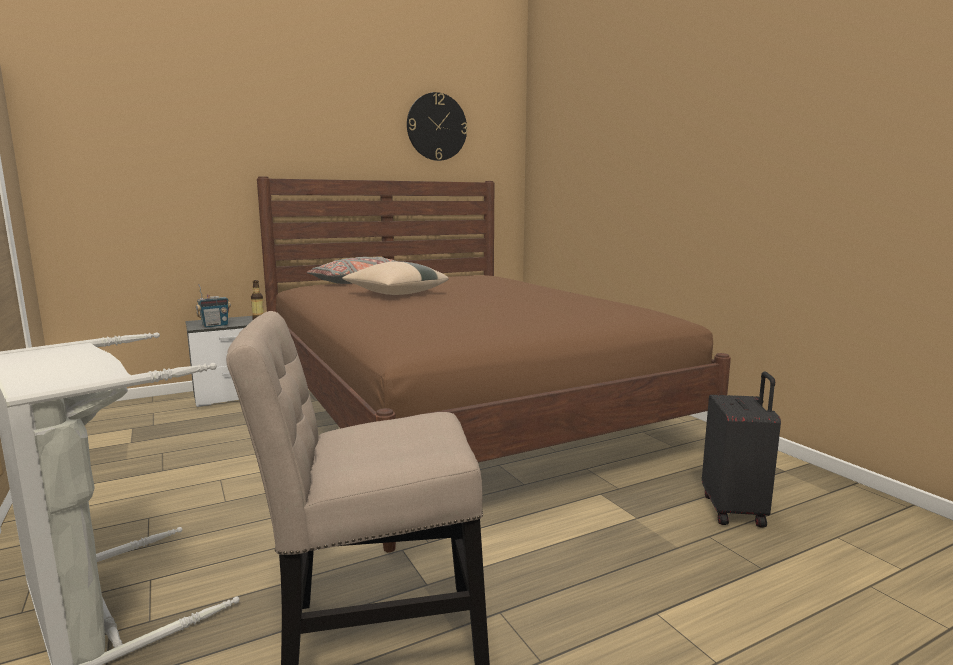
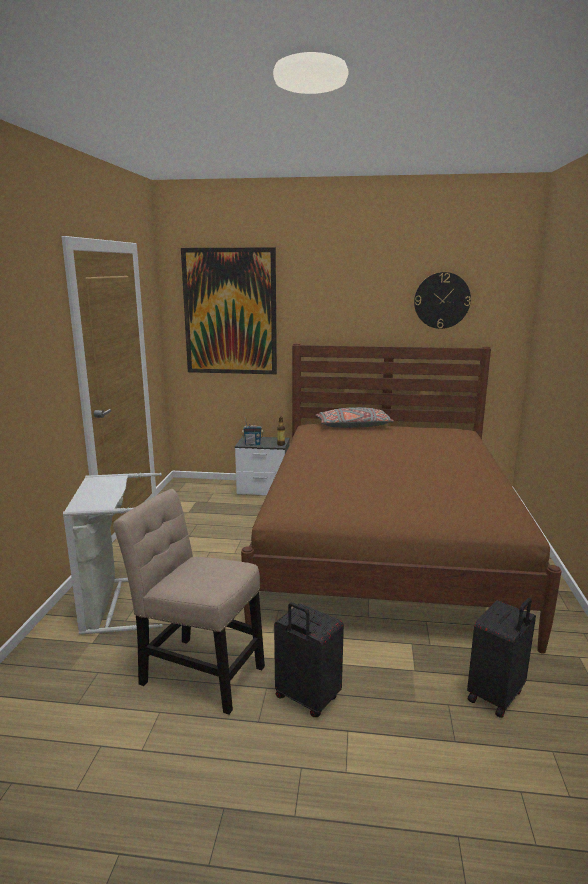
camera: 35 degrees right, 5 degrees up
beige pillow [342,261,448,295] -> none
none -> picture [181,247,277,374]
none -> black suitcase [274,602,344,717]

